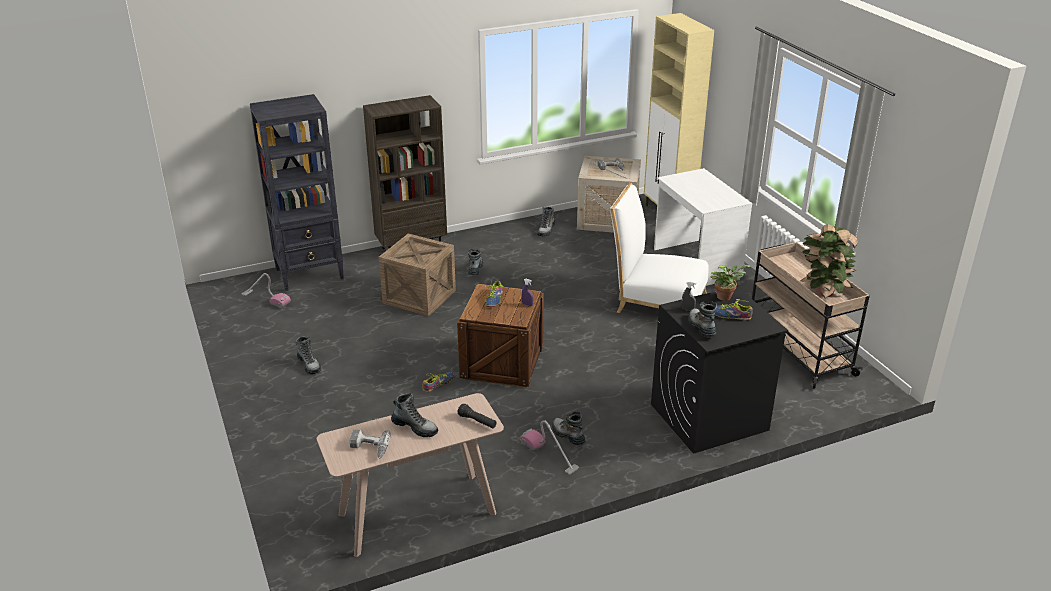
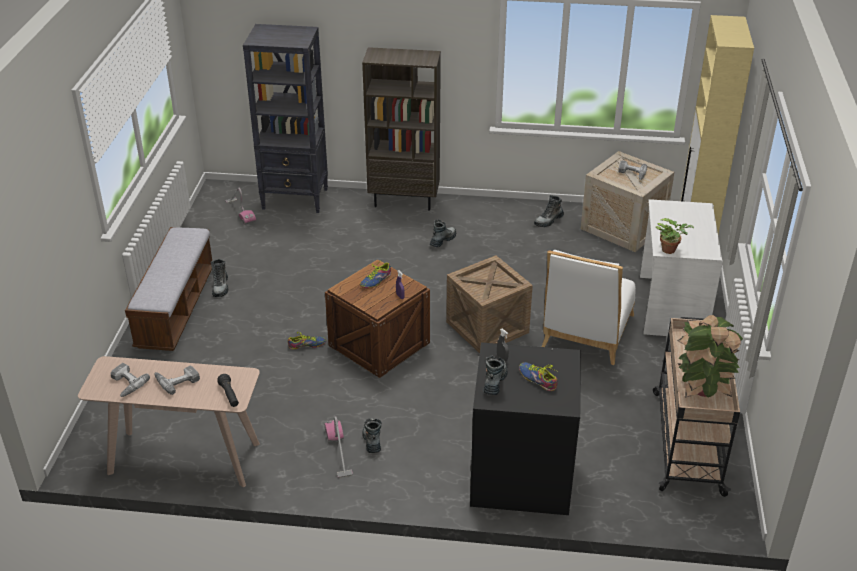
camera: 30 degrees right, 5 degrees up
crate [379,234,456,316] -> crate moved to [446,255,533,353]
boot [391,393,438,437] -> power drill [154,365,200,395]
white chair [610,182,709,313] -> white chair turned 120 degrees counterclockwise [542,250,636,365]
potted plant [710,265,750,301] -> potted plant moved to [656,218,694,254]
none -> bench [125,227,212,351]

